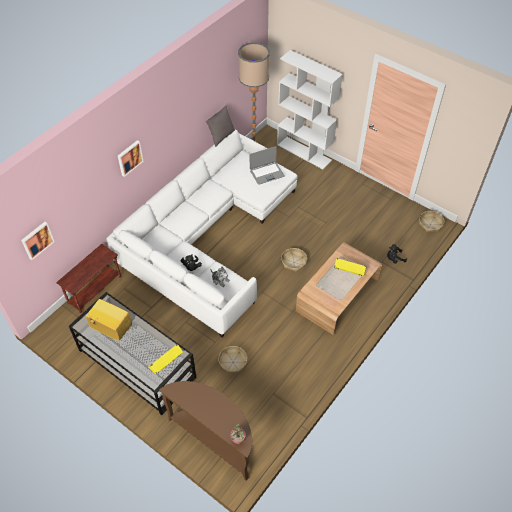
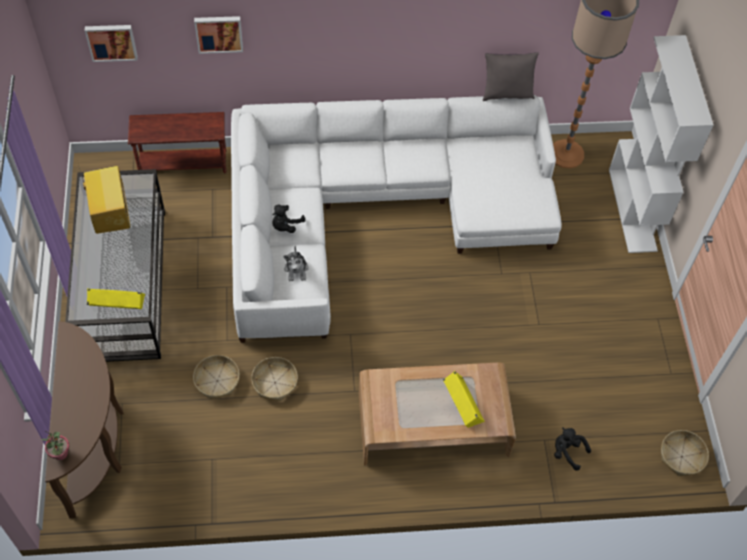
camera: 45 degrees right, 5 degrees up
picture [118,140,144,177] -> picture moved to [194,16,243,54]
laptop [250,146,285,185] -> none
basket [281,248,307,272] -> basket moved to [251,357,298,401]

